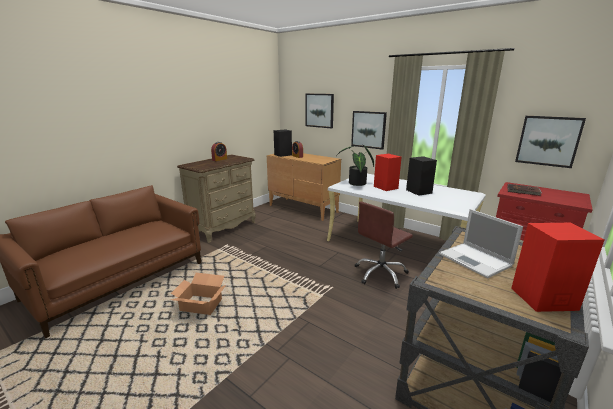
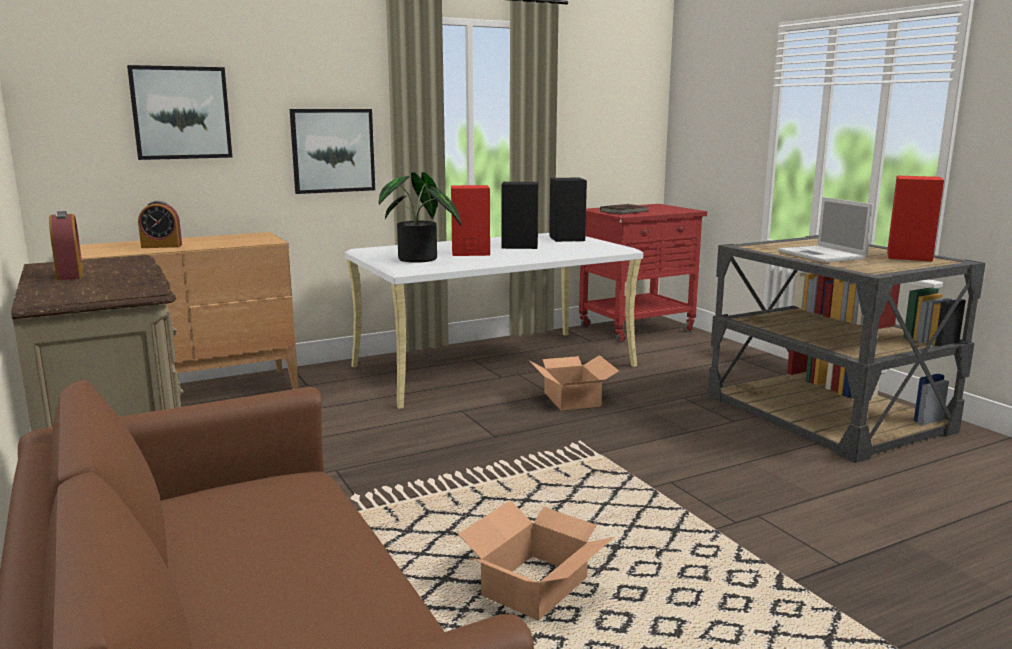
camera: 65 degrees left, 5 degrees down
black speaker [274,129,292,157] -> black speaker moved to [549,178,587,242]
brown office chair [355,202,413,289] -> cardboard box [530,355,619,410]
laptop [439,209,523,278] -> laptop turned 75 degrees clockwise [778,197,874,263]
picture [515,116,586,168] -> none

